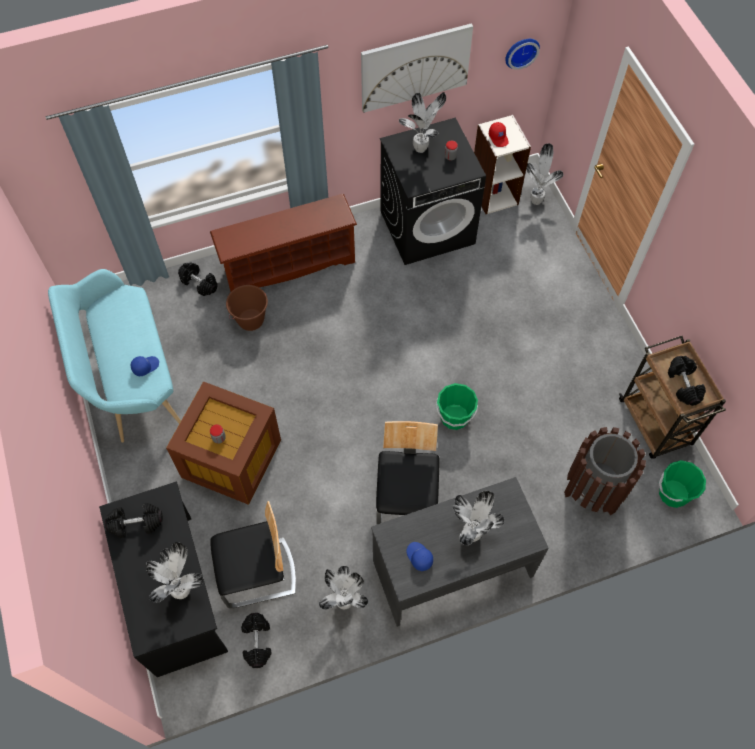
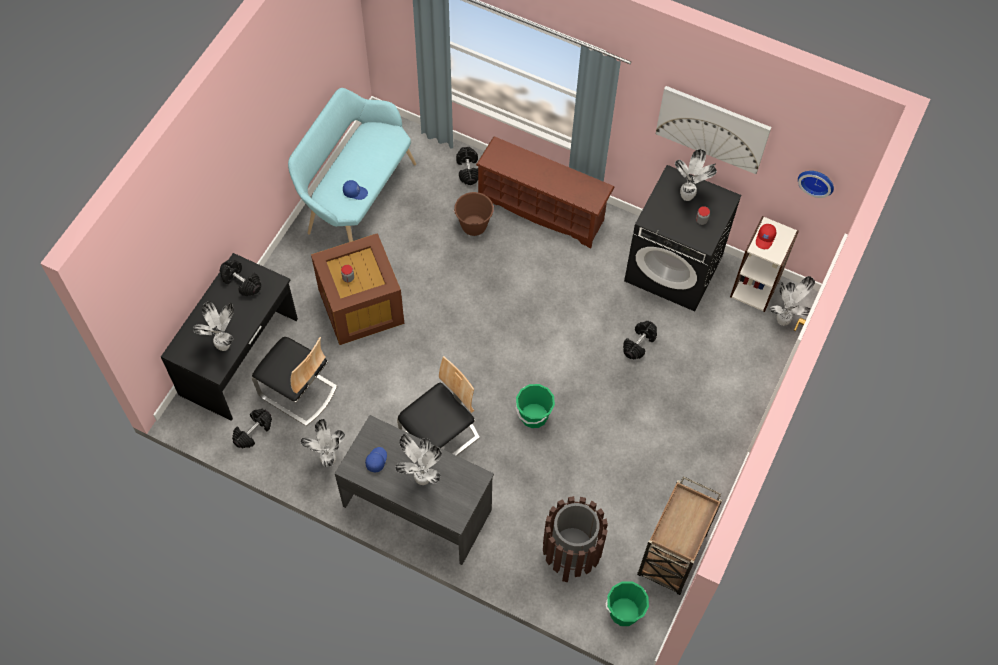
camera: 45 degrees right, 0 degrees up
black dumbbell [668,356,706,406] -> black dumbbell moved to [623,321,657,360]

